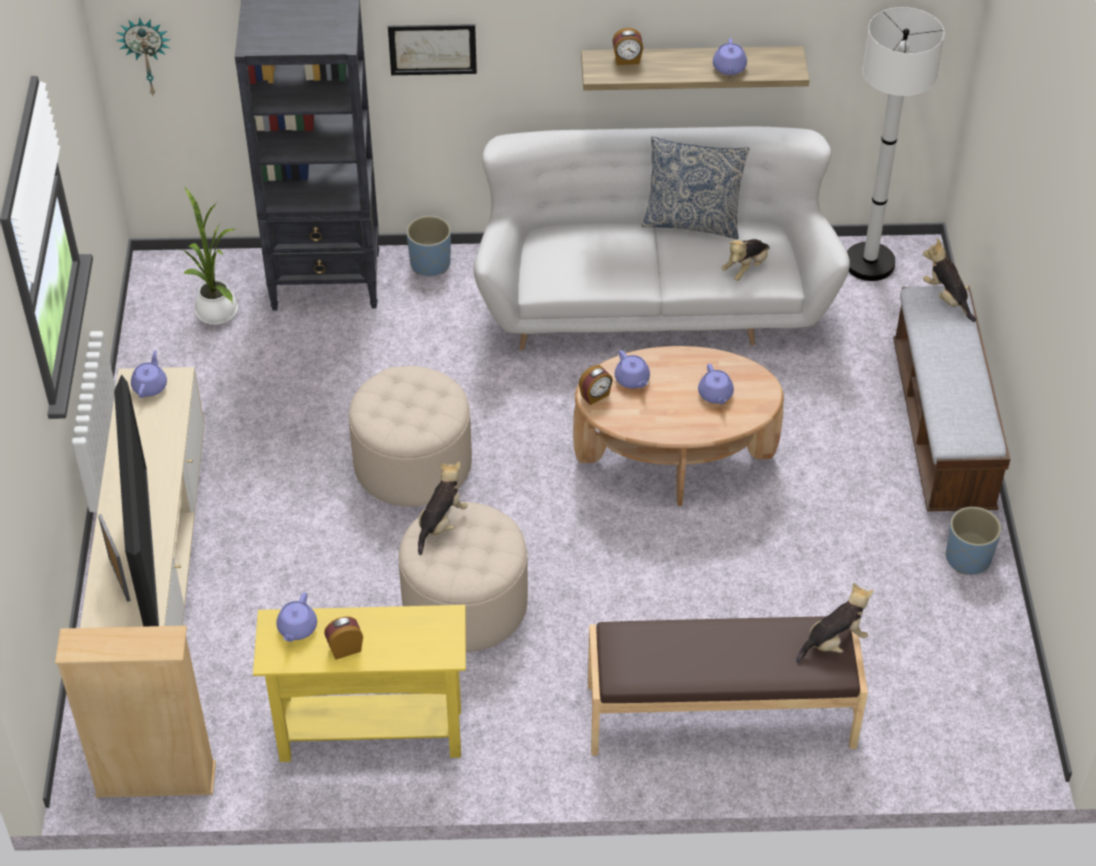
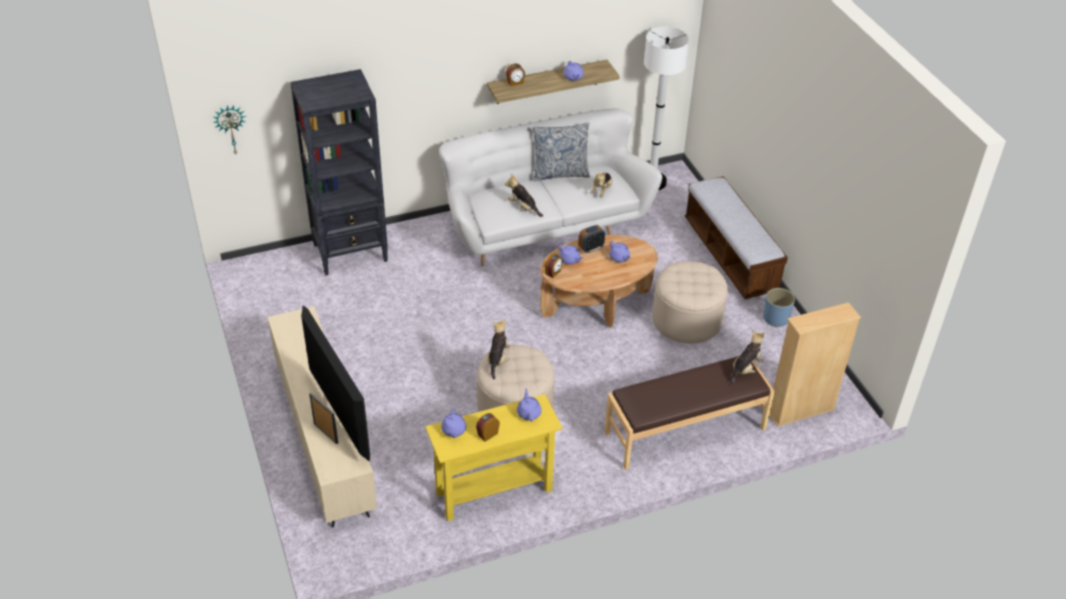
camera: 20 degrees left, 5 degrees down
beige bookcase [55,626,216,798] -> beige bookcase moved to [769,302,861,427]
purple teapot [131,350,167,398] -> purple teapot moved to [517,388,542,422]
potted plant [183,186,238,325] -> none
beige ottoman [349,366,472,507] -> beige ottoman moved to [652,261,728,343]
picture [388,24,477,75] -> none
blue planter [406,216,451,276] -> none
plush toy [923,238,976,322] -> plush toy moved to [505,174,543,217]
none -> alarm clock [578,225,605,253]

